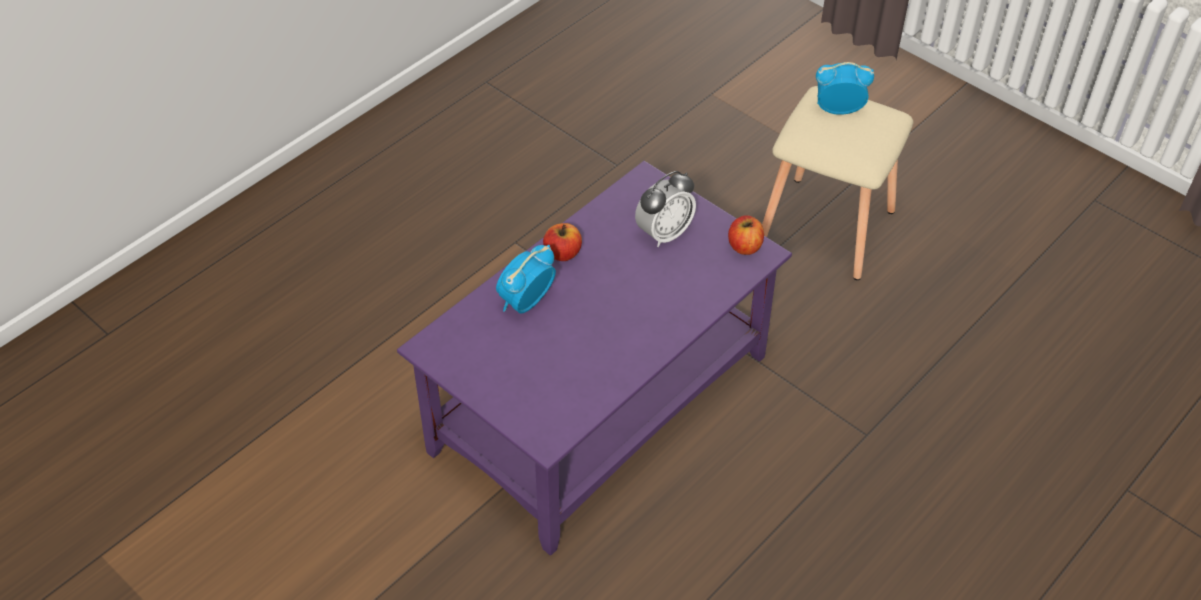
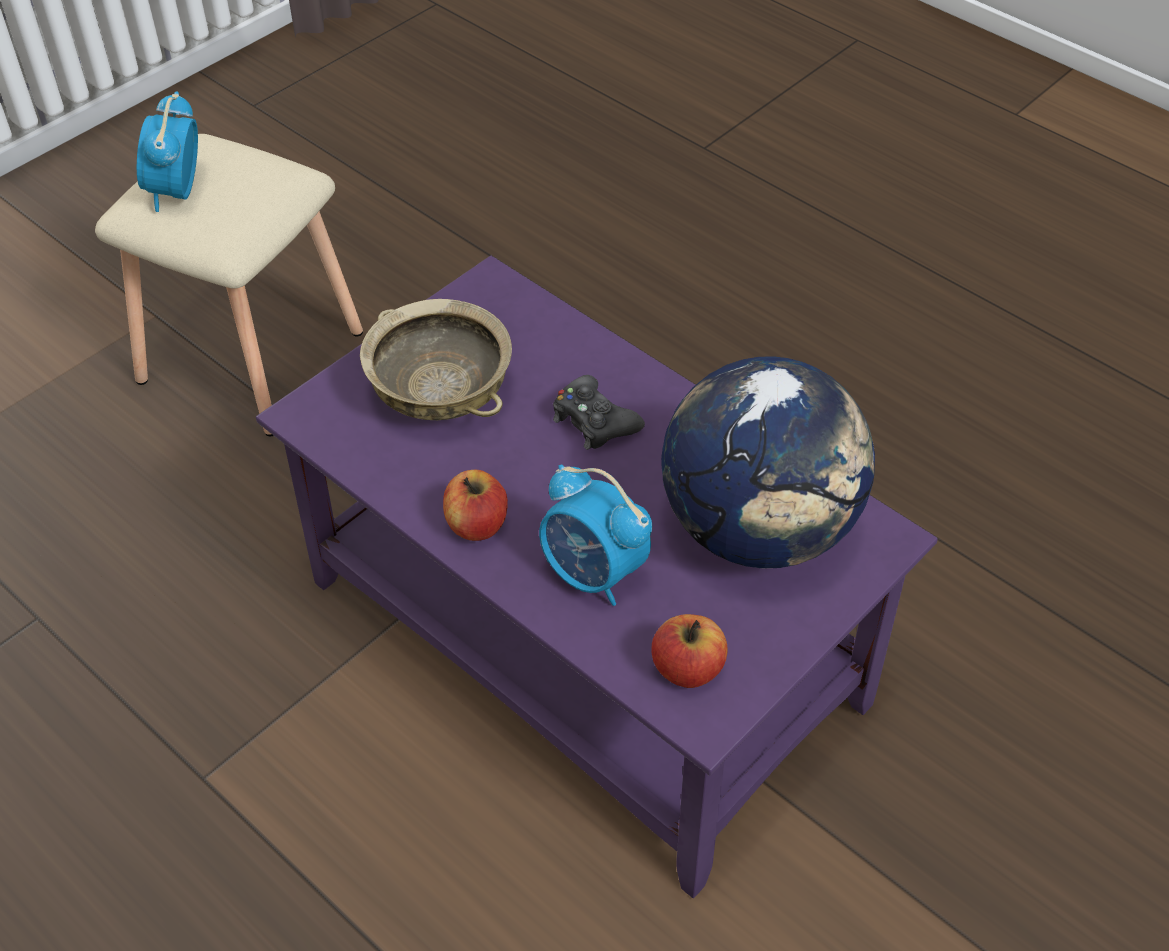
camera: 90 degrees left, 0 degrees up
alarm clock [635,171,696,247] -> beige bowl [360,299,512,420]
apple [728,215,764,255] -> apple moved to [652,614,727,688]
none -> black game controller [553,375,645,450]
none -> globe [661,356,875,569]

